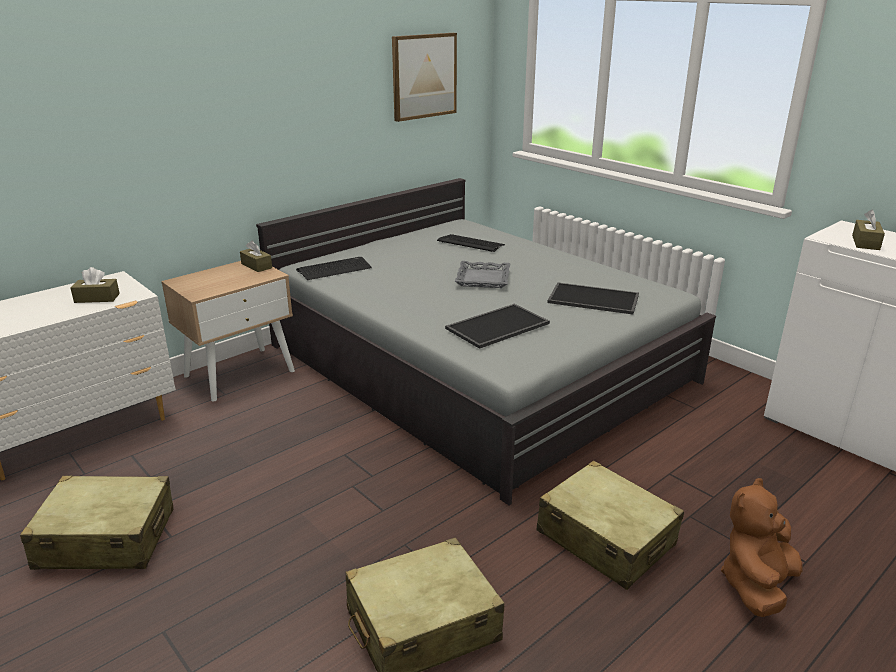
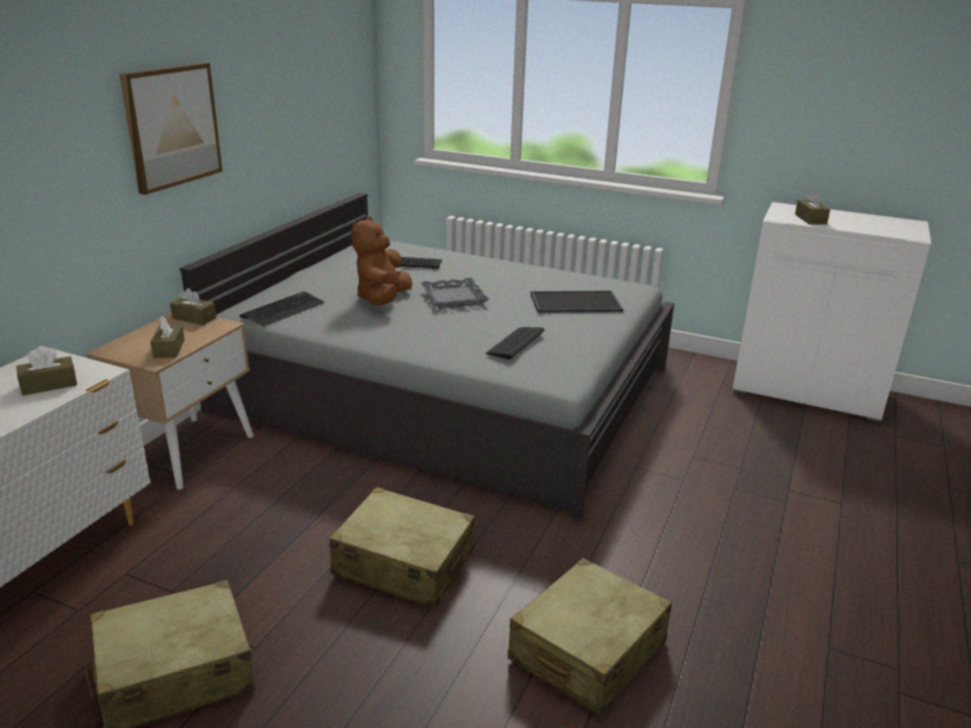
camera: 25 degrees left, 0 degrees up
picture [392,33,457,122] -> picture moved to [120,63,223,195]
tray [445,304,550,349] -> keyboard [486,327,545,360]
beige suitcase [537,461,684,590] -> beige suitcase moved to [329,487,475,609]
brown plush toy [721,478,803,617] -> brown plush toy moved to [351,216,412,305]
none -> brown tissue box [151,316,185,358]

